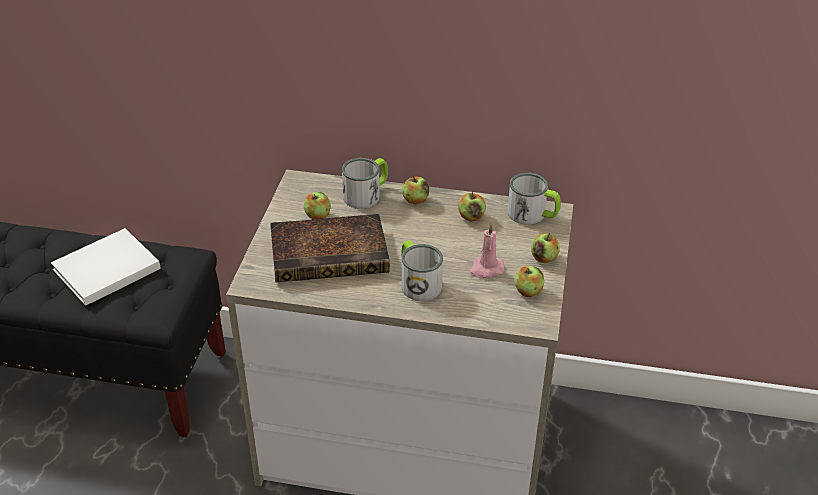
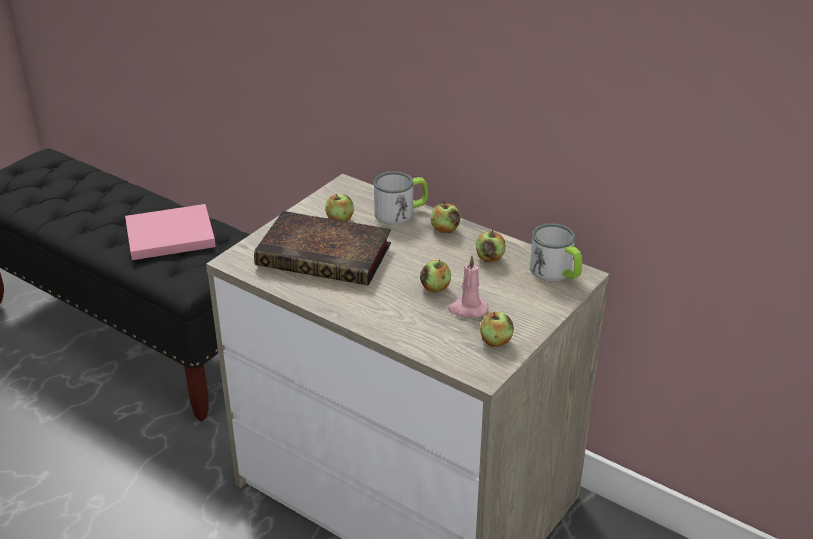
camera: 25 degrees right, 5 degrees down
white book [51,228,161,306] -> pink book [125,204,216,260]
mug [401,240,443,301] -> none
apple [531,233,560,263] -> apple moved to [420,260,451,293]

